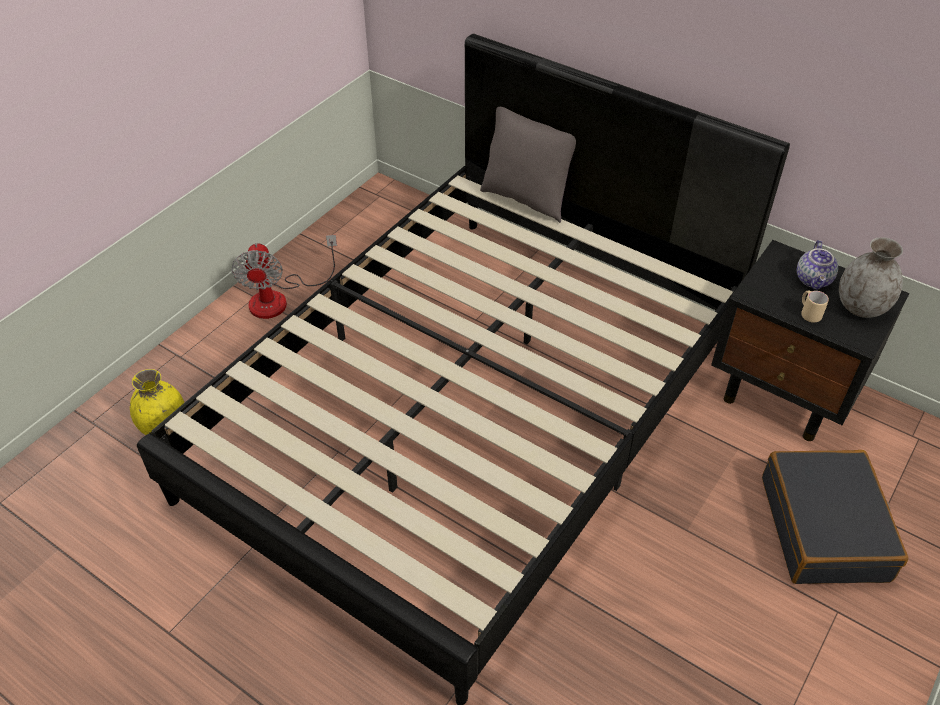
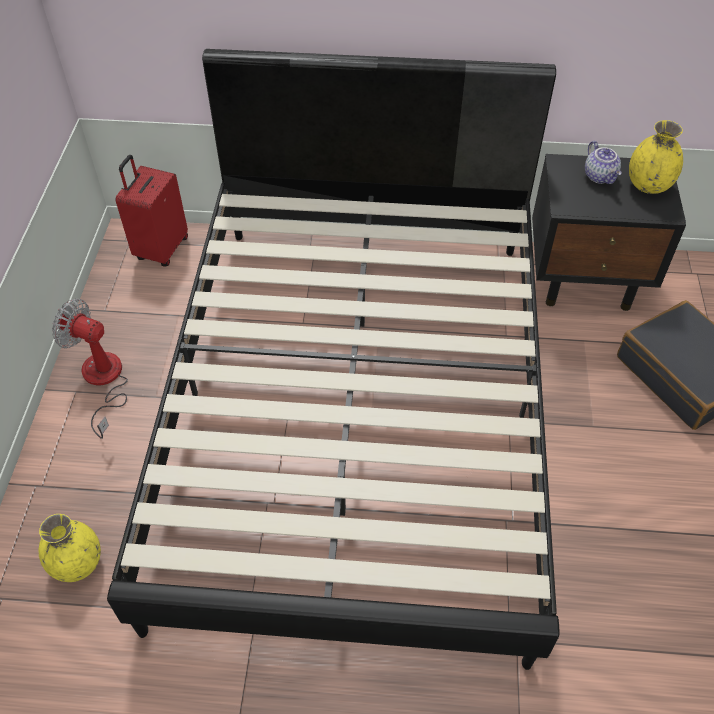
camera: 30 degrees left, 5 degrees up
fan [231,235,337,319] -> fan turned 150 degrees clockwise [52,299,128,439]
grey pillow [480,107,576,223] -> none
beige mug [801,290,829,323] -> none
grey vase [839,237,903,318] -> yellow vase [629,120,683,194]
none -> red suitcase [115,155,188,267]

